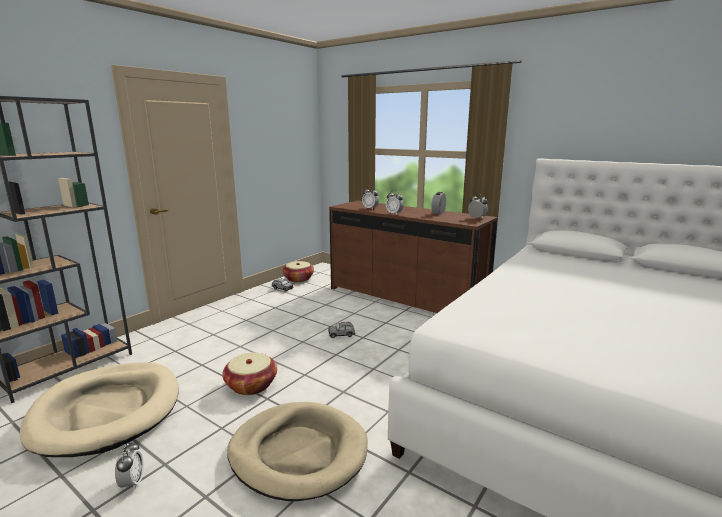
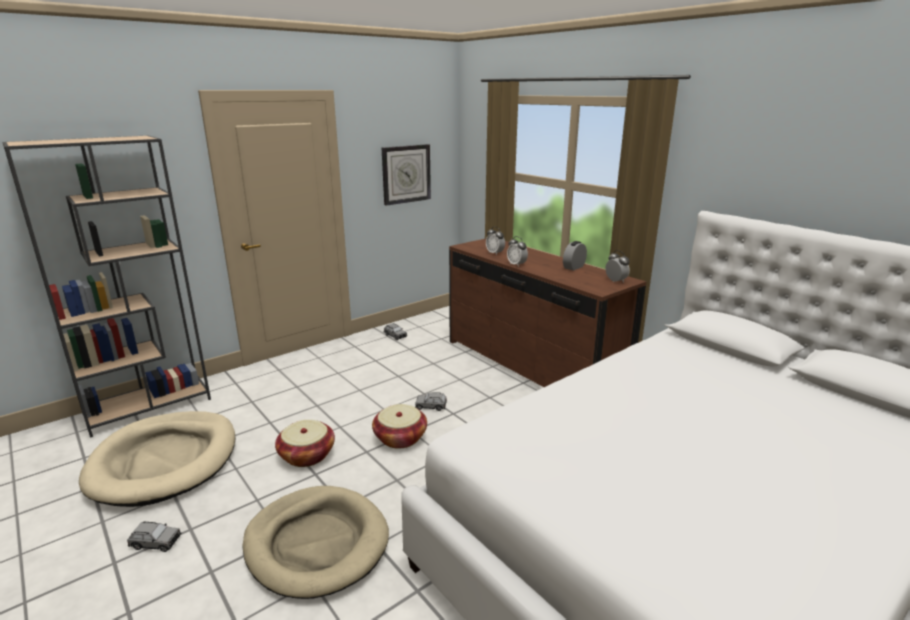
camera: 15 degrees right, 5 degrees up
alarm clock [115,442,144,490] -> grey toy car [127,522,181,552]
basket [283,261,314,282] -> basket moved to [372,404,427,449]
none -> wall clock [382,144,431,206]

